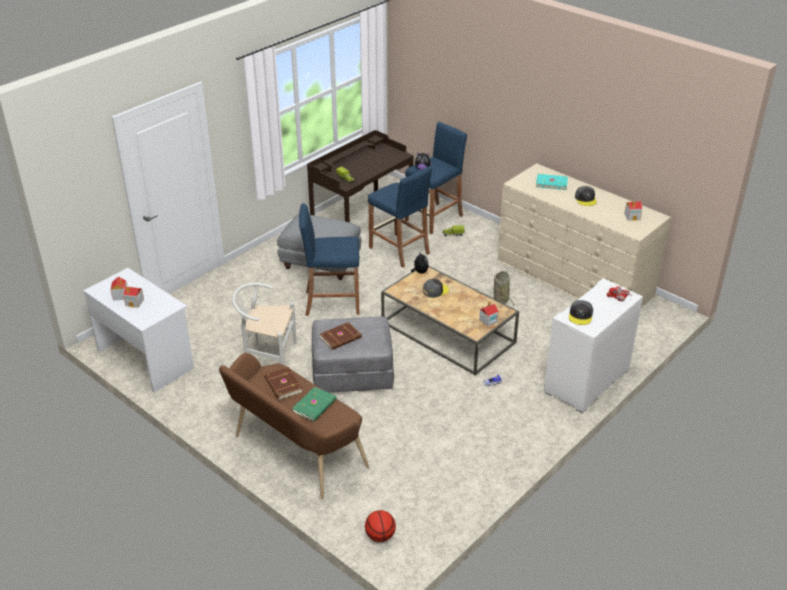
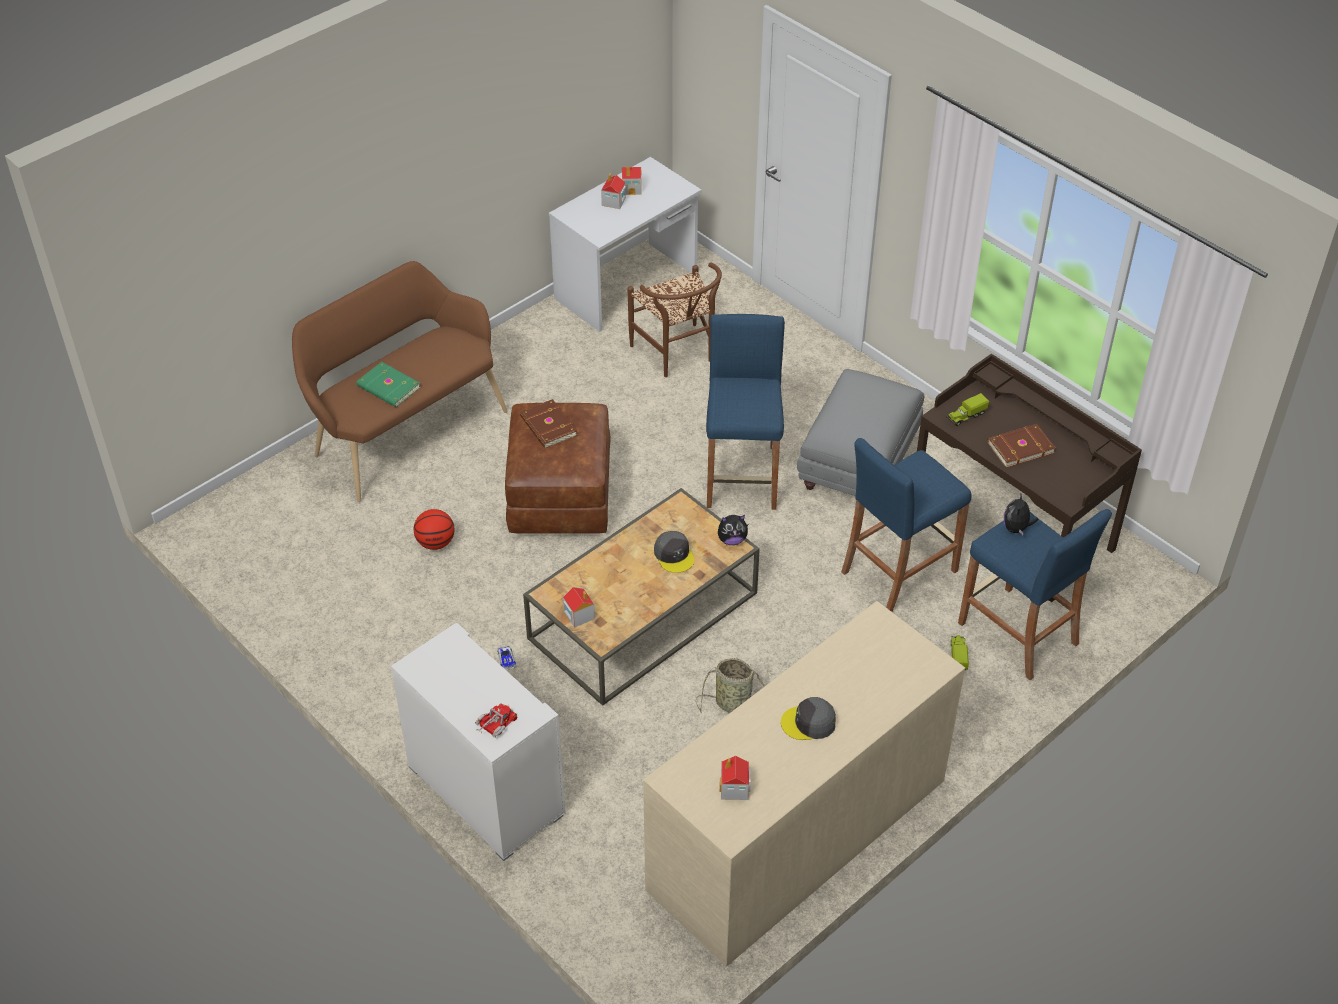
camera: 95 degrees right, 10 degrees up
white chair [232,283,296,365] -> none
brown book [264,367,303,400] -> brown book moved to [987,424,1055,468]
grey ottoman [312,317,394,392] -> brown ottoman [505,403,611,534]
basketball [365,510,396,542] -> basketball moved to [414,509,455,550]
turquoise book [536,174,568,190] -> none
grey cap [569,300,593,325] -> none
none -> brown chair [628,262,722,377]

